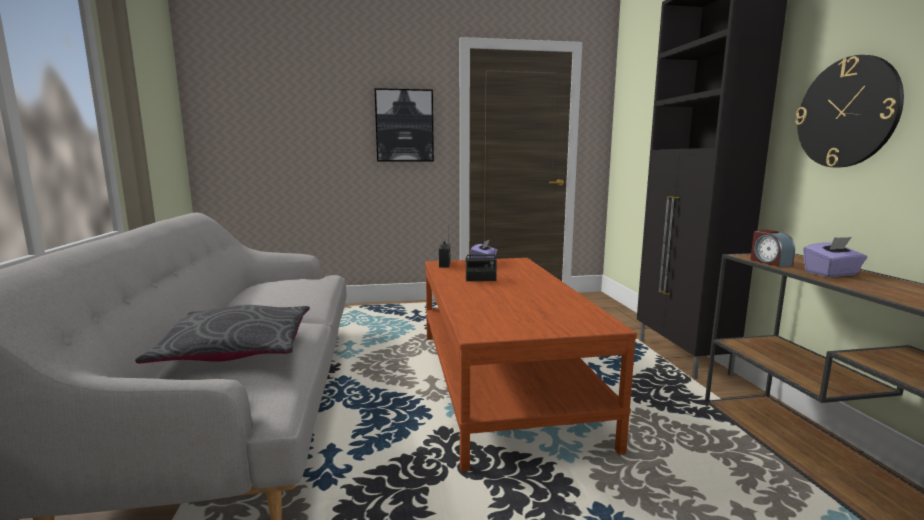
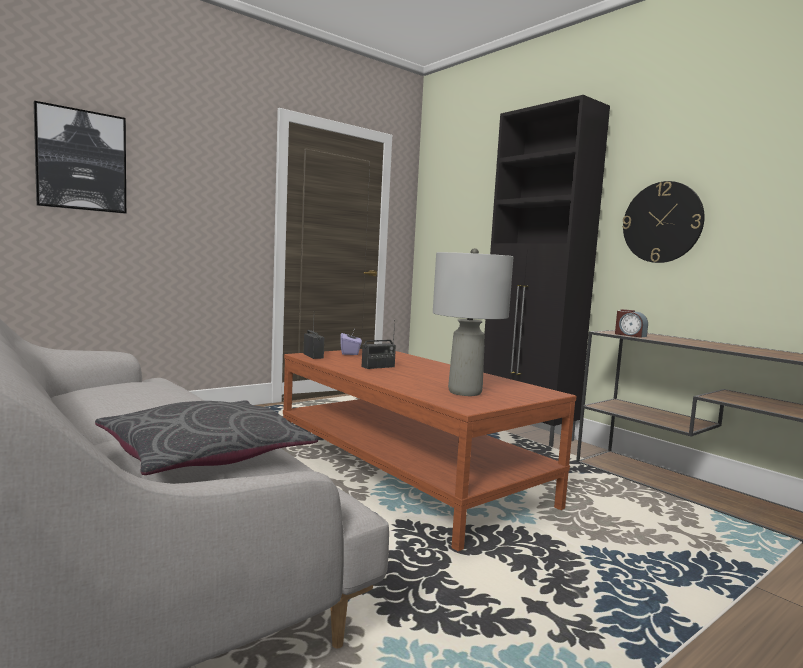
camera: 30 degrees left, 5 degrees down
picture [375,88,434,162] -> picture moved to [34,101,126,214]
purple tissue box [803,237,867,277] -> none
none -> grey table lamp [433,248,513,396]

